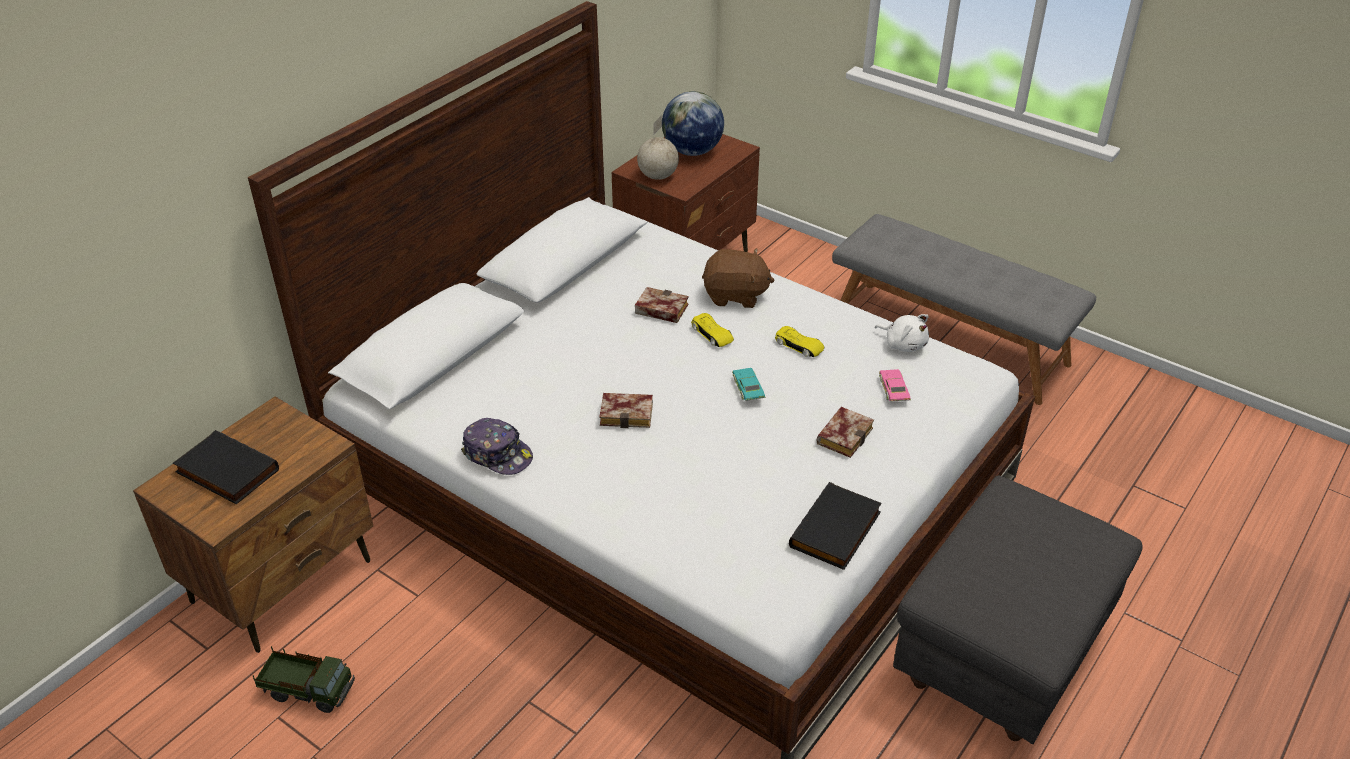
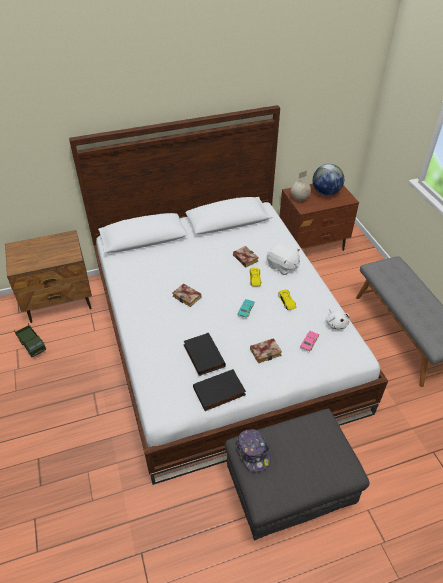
camera: 35 degrees right, 5 degrees up
black book [173,430,279,504] -> black book moved to [184,332,226,376]
cap [461,418,533,475] -> cap moved to [236,429,271,472]
brown plush toy [702,248,775,308] -> white plush toy [267,242,300,275]

